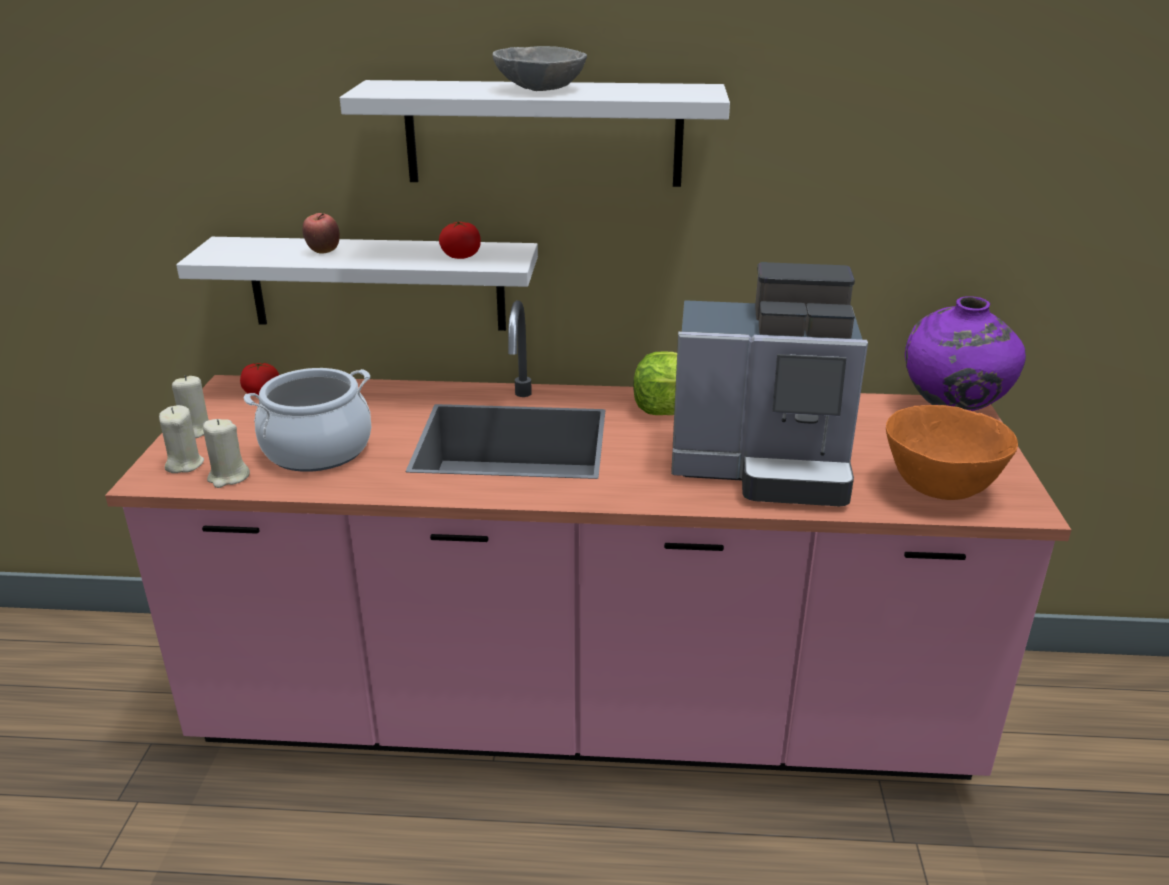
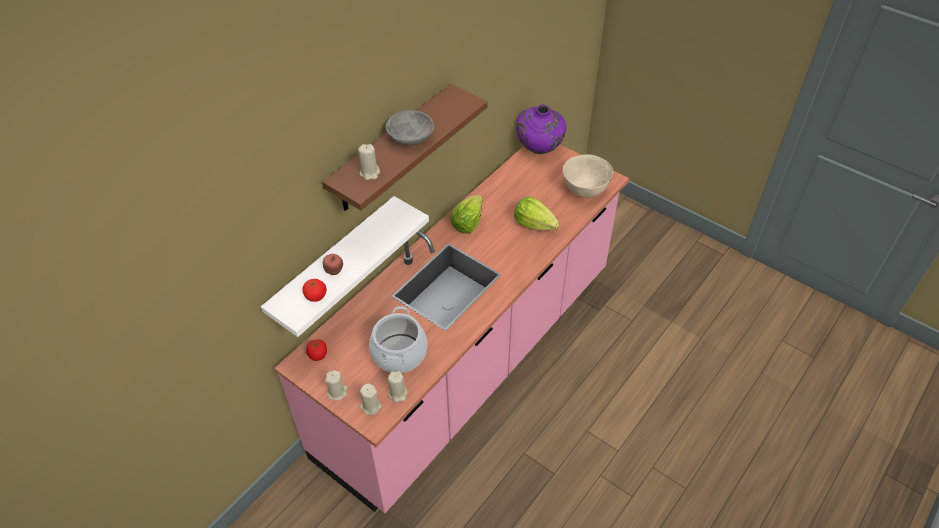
camera: 55 degrees left, 20 degrees up
white shelf [340,80,730,187] -> brown shelf [322,84,488,211]
tomato [439,221,481,259] -> tomato moved to [303,279,327,302]
coffee machine [671,262,868,506] -> lettuce [514,197,559,230]
orange bowl [886,405,1018,500] -> beige bowl [563,155,613,197]
none -> beige candle [358,144,380,180]

